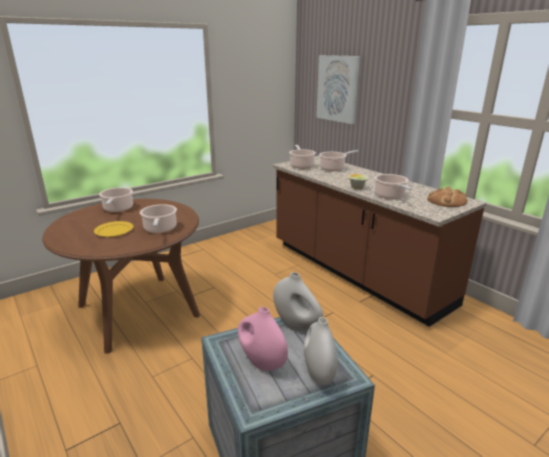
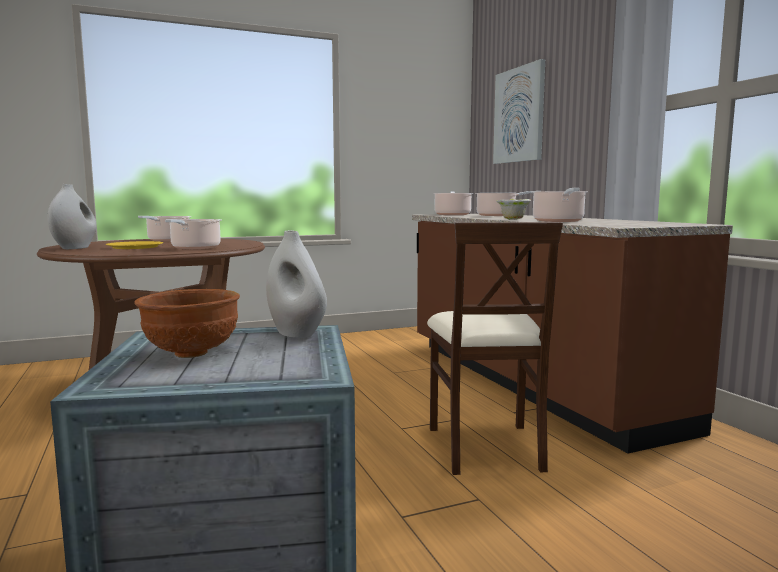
camera: 15 degrees right, 15 degrees down
pink vase [238,307,288,371] -> brown bowl [134,289,240,358]
white vase [304,317,338,385] -> white vase moved to [47,184,97,249]
bread [427,186,467,207] -> none
none -> beige chair [427,222,563,475]

